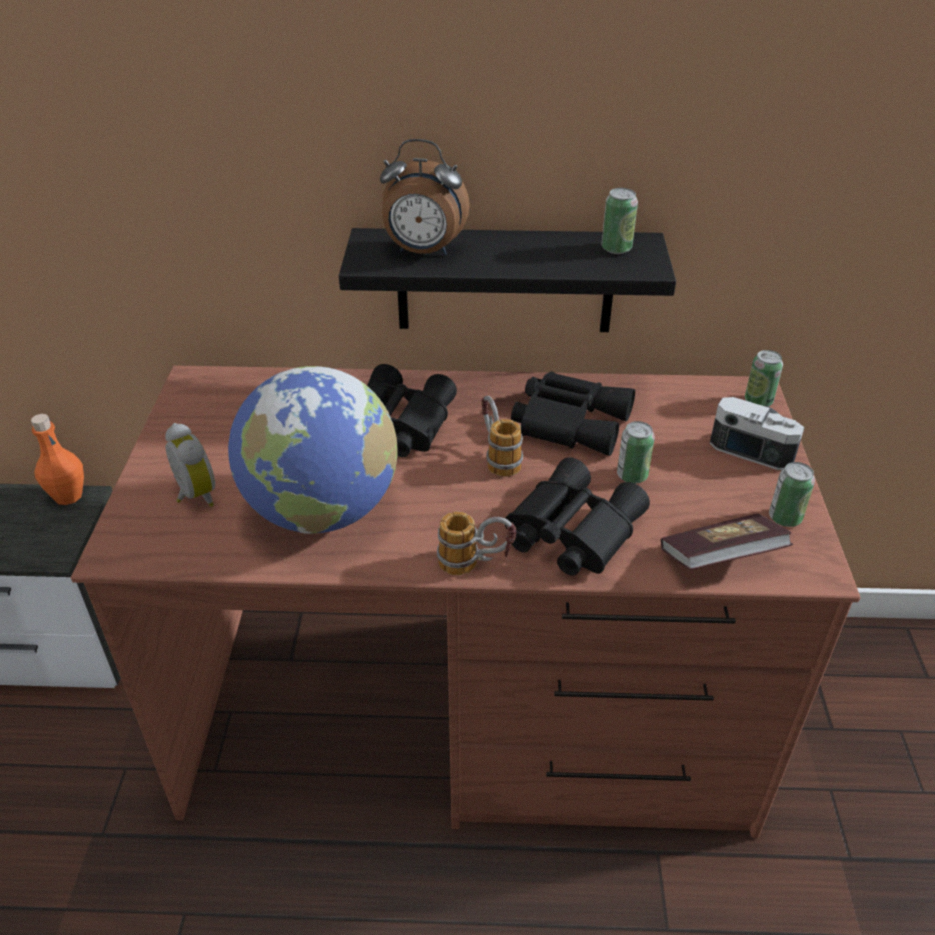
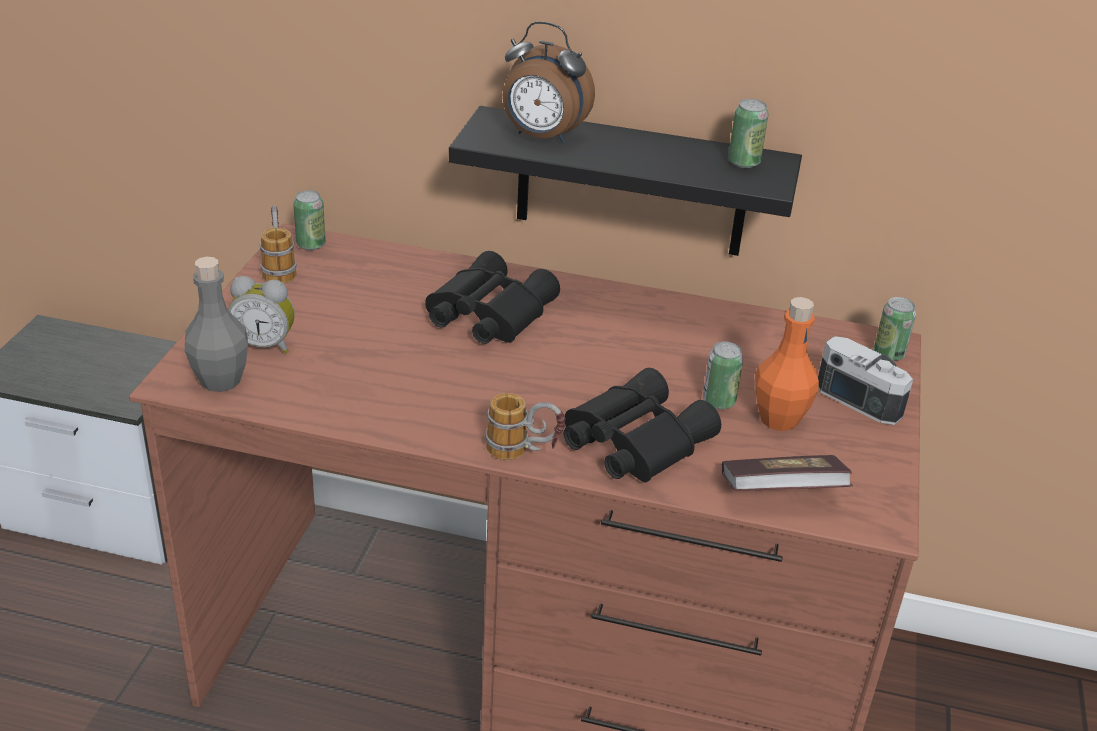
camera: 10 degrees right, 5 degrees down
orange bottle [31,414,84,505] -> orange bottle moved to [755,297,819,431]
alarm clock [165,423,215,507] -> alarm clock turned 120 degrees clockwise [228,276,295,354]
globe [228,366,398,534] -> none
mug [481,396,523,477] -> mug moved to [260,205,297,283]
black binoculars [511,371,635,456] -> none
can [769,462,815,527] -> can moved to [293,190,326,250]
none -> grey bottle [185,257,248,392]

